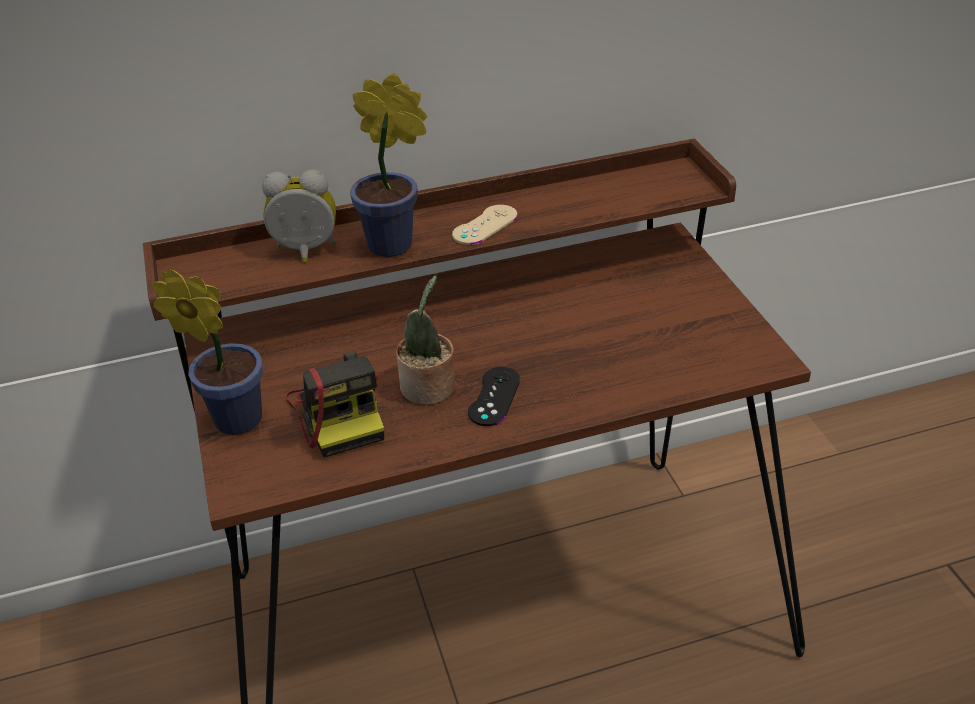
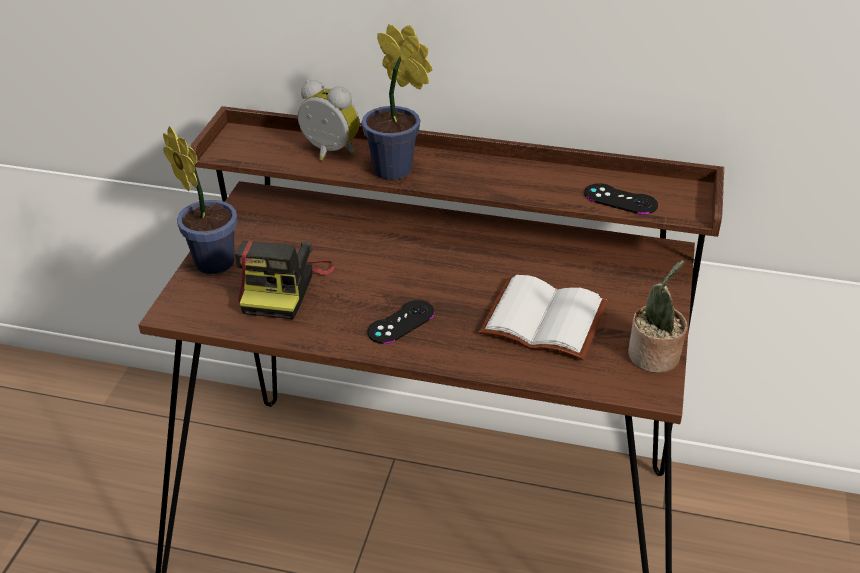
camera: 30 degrees right, 0 degrees up
potted plant [396,276,455,405] -> potted plant moved to [628,260,688,373]
beige game controller [452,205,517,245] -> none
none -> white book [479,275,607,360]
none -> black game controller [584,183,658,214]

